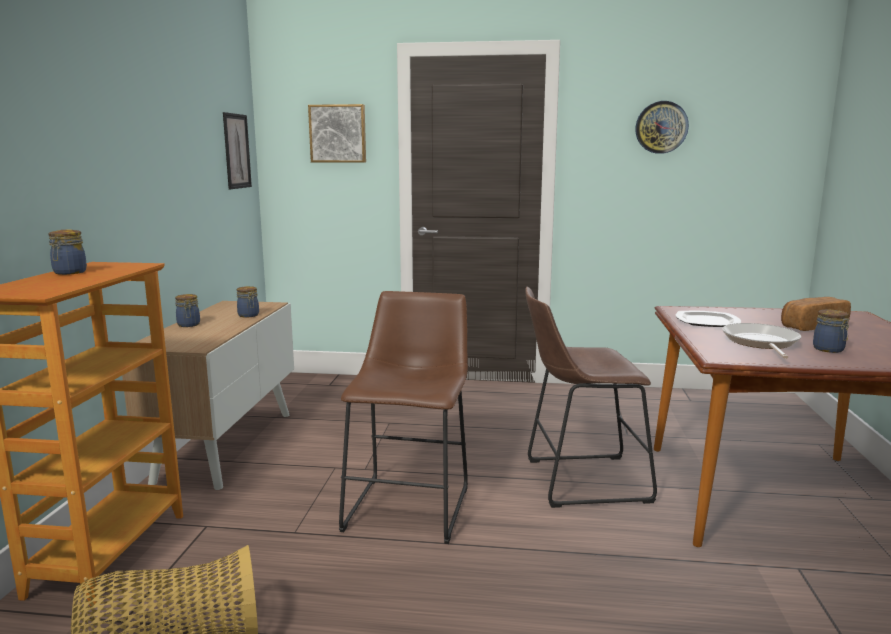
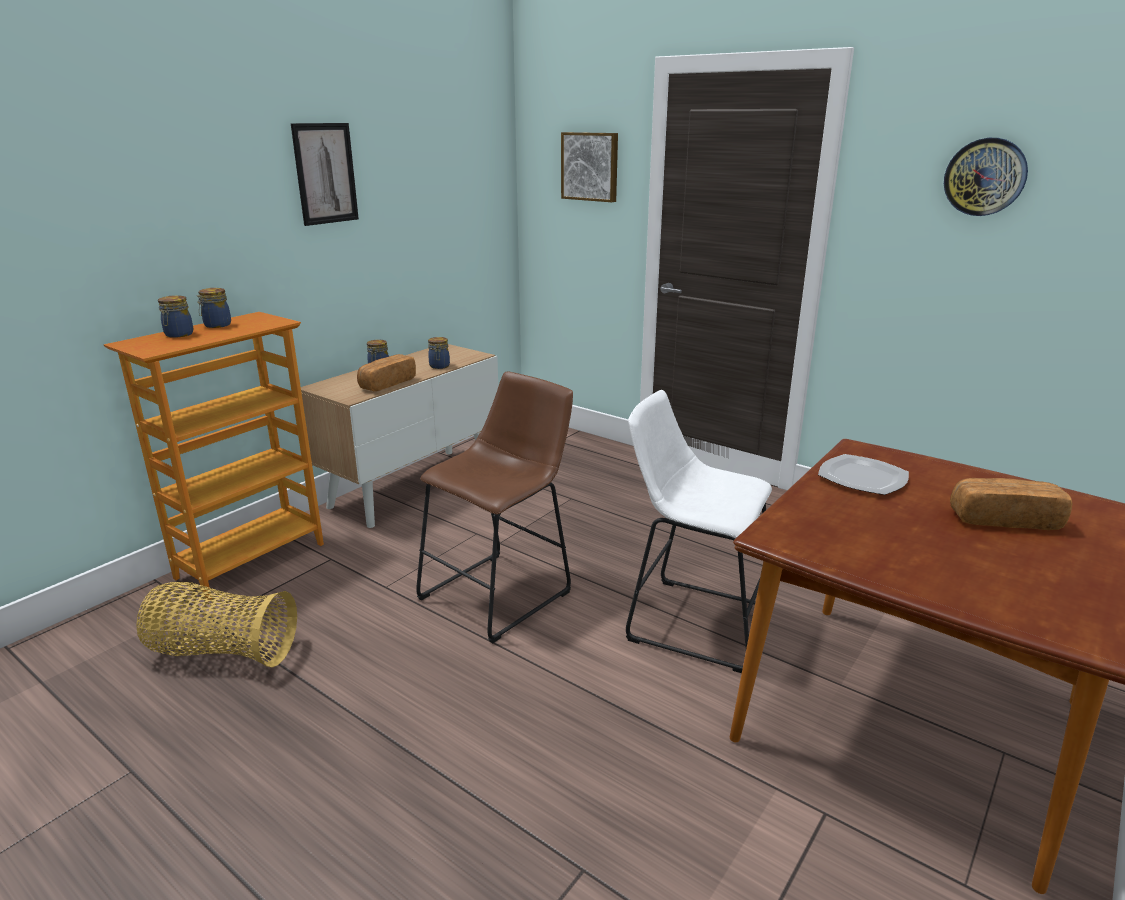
camera: 30 degrees right, 10 degrees up
picture [223,112,252,189] -> picture moved to [291,123,359,226]
brown stool [525,287,657,508] -> white stool [626,390,772,673]
frying pan [722,323,801,359] -> none
jar [813,310,850,353] -> jar moved to [158,295,193,338]
none -> bread [357,354,416,391]

